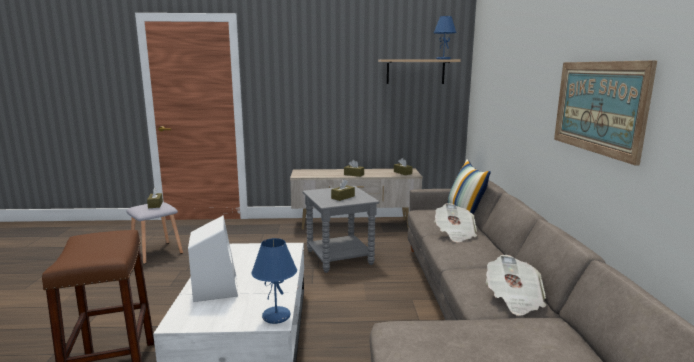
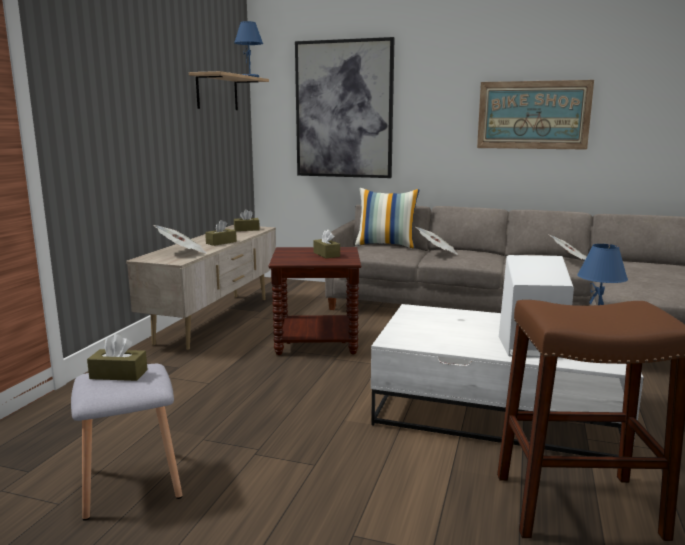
camera: 70 degrees left, 0 degrees up
grey side table [302,186,380,273] -> brown side table [268,247,361,355]
none -> newspaper [153,225,207,254]
none -> picture [295,37,395,178]

